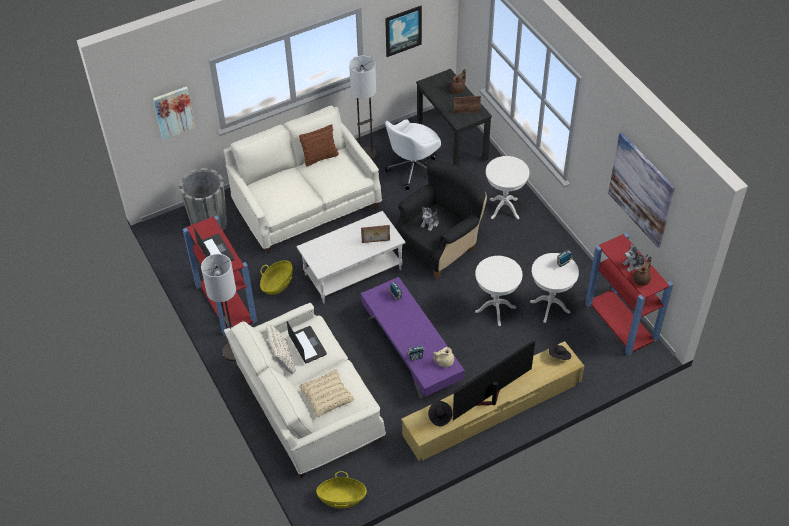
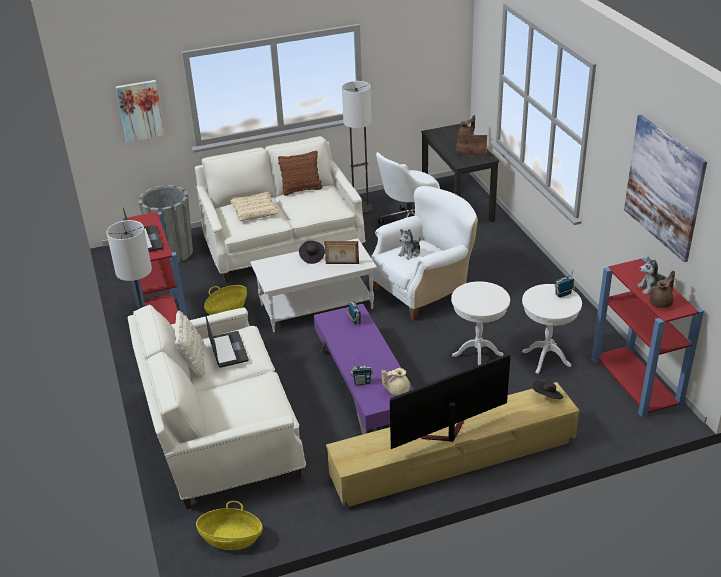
camera: 10 degrees right, 15 degrees down
beige pillow [299,370,354,417] -> beige pillow moved to [230,192,279,221]
picture [385,6,422,57] -> none
black armchair [395,161,487,279] -> white armchair [371,186,478,320]
black hat [428,401,452,426] -> black hat moved to [299,241,325,264]
white side table [486,156,529,220] -> none

